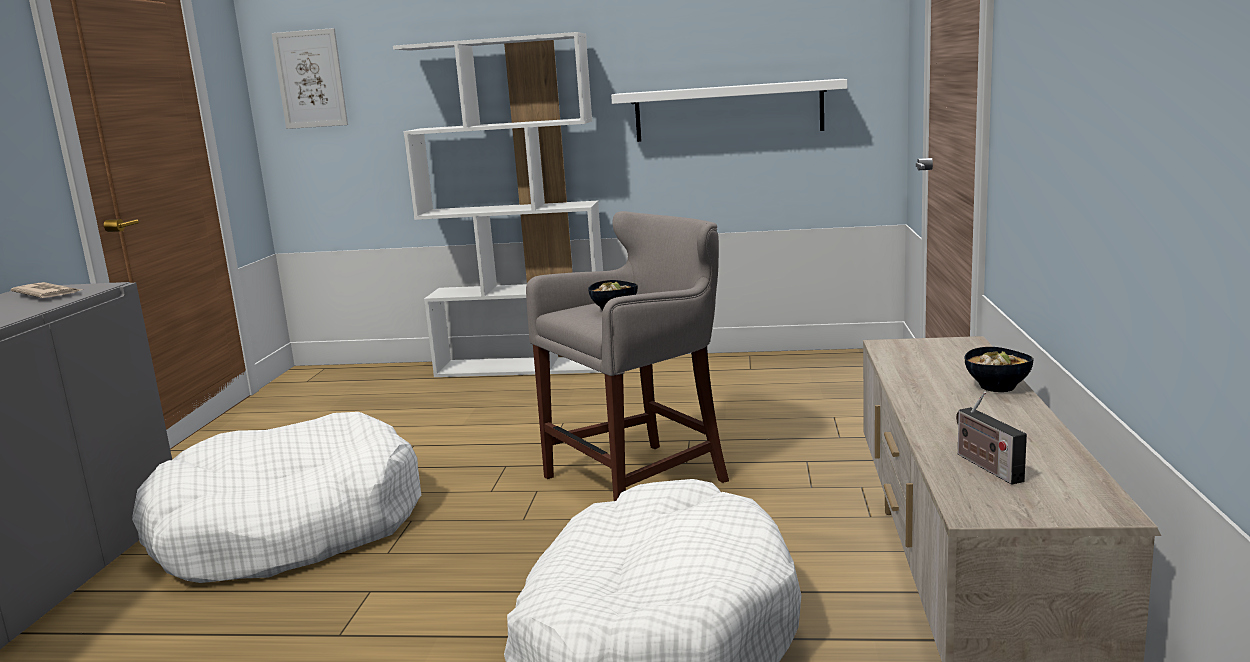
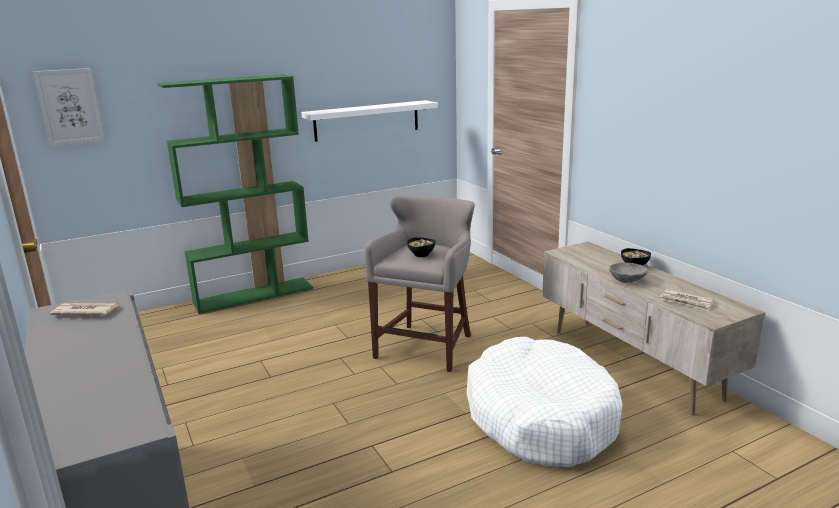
camera: 35 degrees left, 5 degrees up
white dog bed [132,412,421,583] -> none
white bookcase [393,32,603,377] -> green bookcase [157,74,313,314]
radio [956,391,1027,485] -> newspaper [660,289,714,311]
none -> grey bowl [609,263,648,283]

